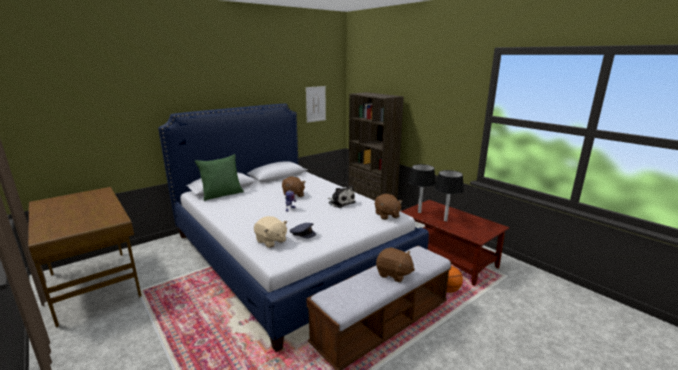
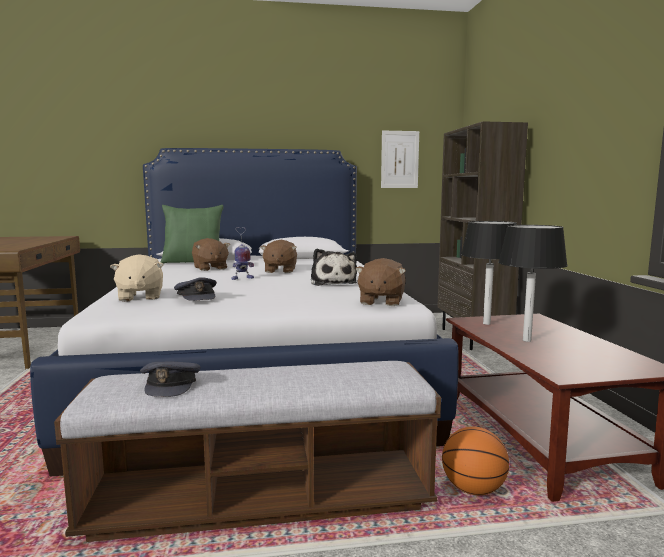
camera: 30 degrees right, 10 degrees down
brown plush toy [376,247,415,282] -> brown plush toy moved to [192,238,230,271]
none -> grey cap [140,361,201,397]

